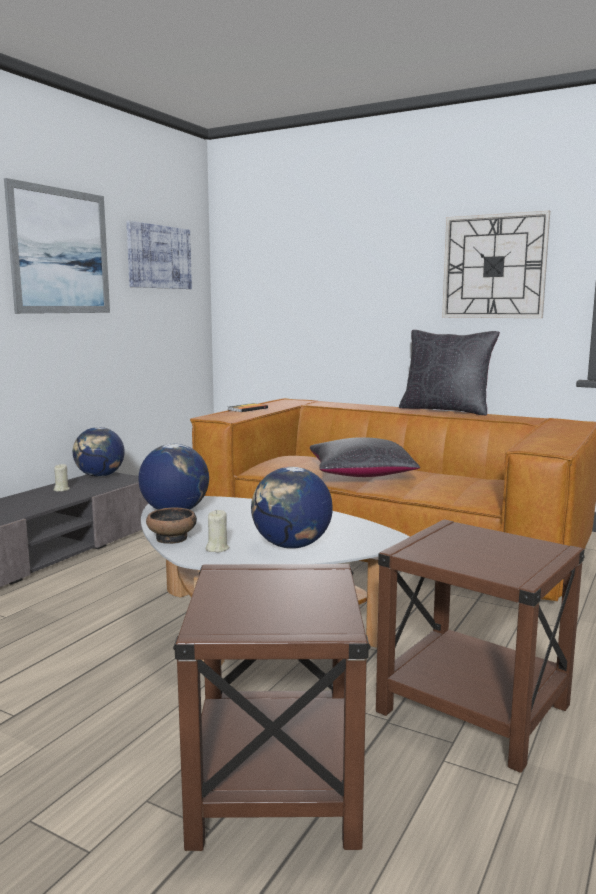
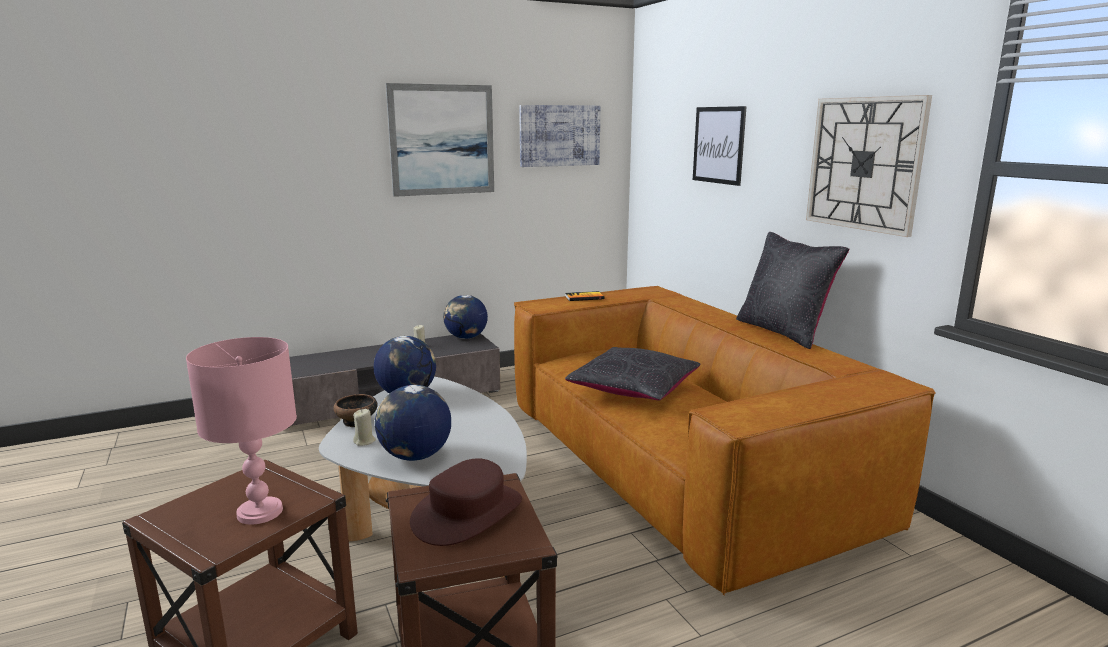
camera: 35 degrees right, 5 degrees up
none -> pink table lamp [186,337,297,525]
none -> brown hat [410,458,522,546]
none -> picture [693,106,747,186]

